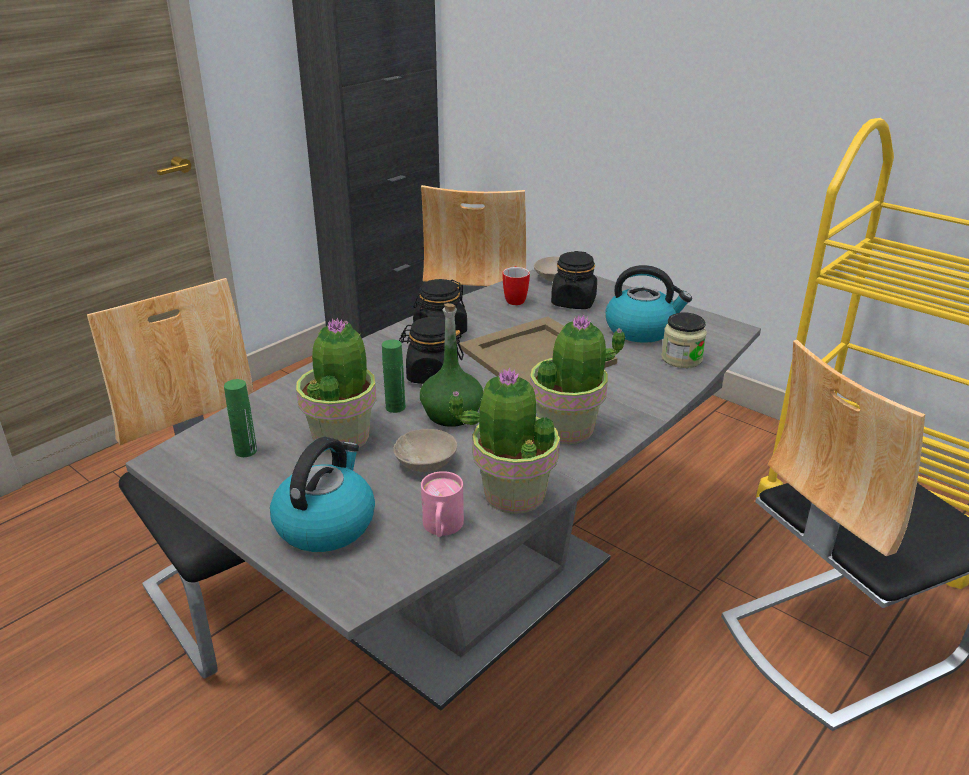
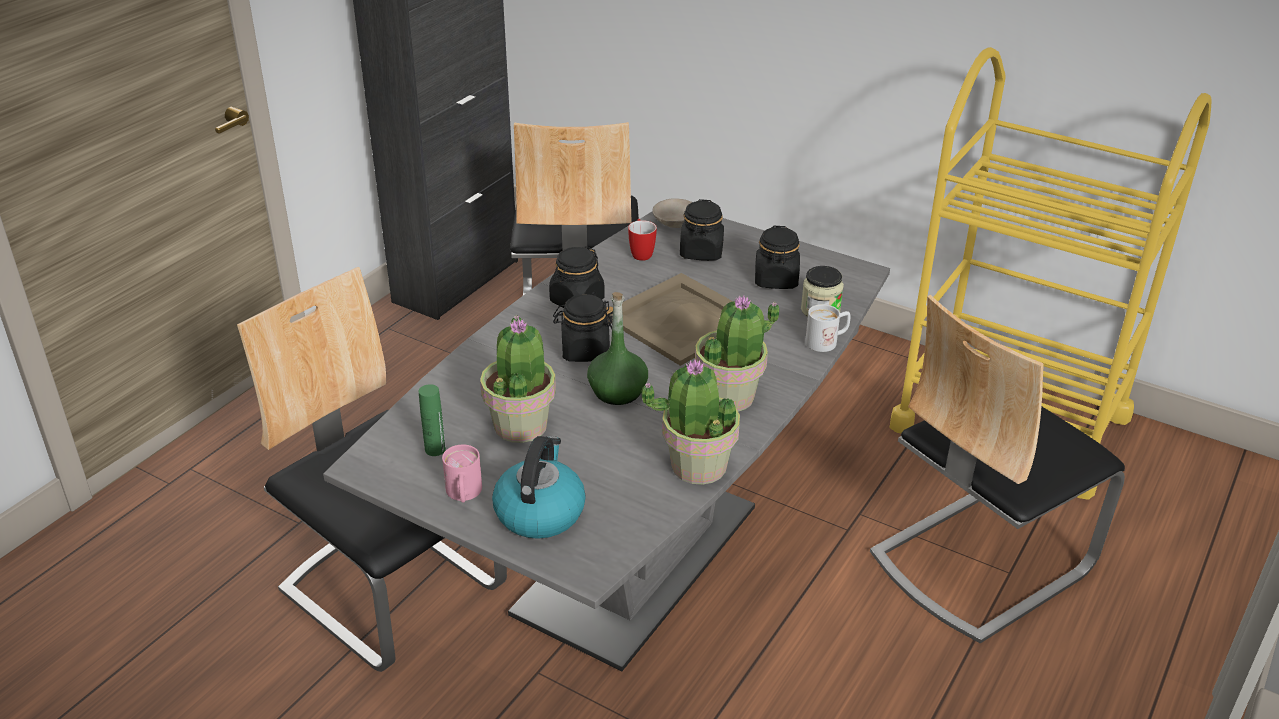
camera: 10 degrees left, 5 degrees up
green bottle [382,340,405,413] -> none
beige bowl [393,429,457,472] -> none
pink mug [421,471,464,537] -> pink mug moved to [442,444,482,503]
kettle [606,265,692,343] -> black jar [755,226,800,289]
none -> white mug [805,304,850,352]

